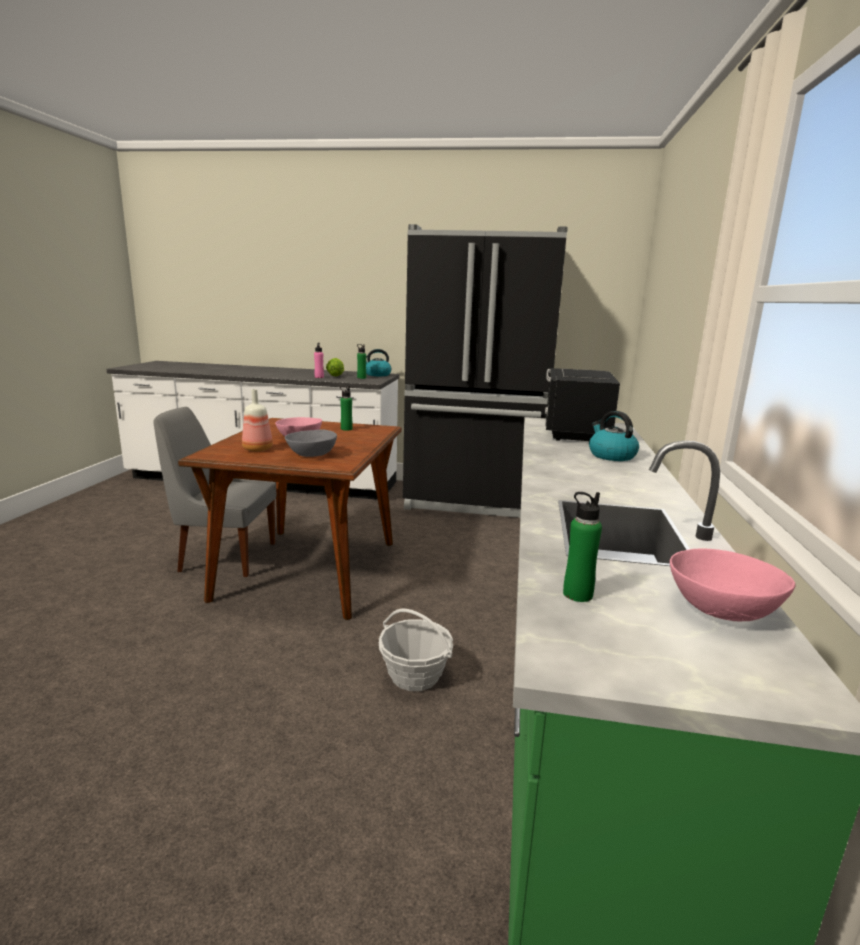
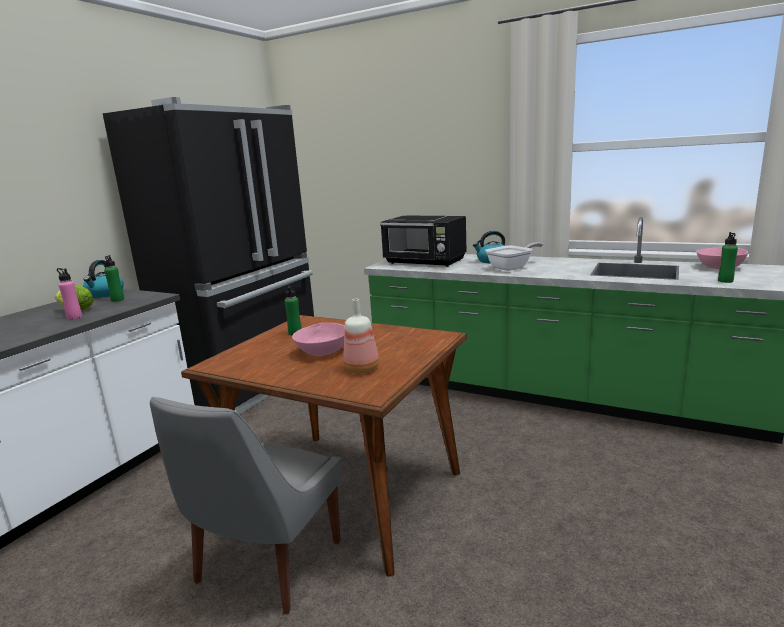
camera: 70 degrees left, 0 degrees up
grey bowl [285,429,337,457] -> none
basket [379,609,453,691] -> none
none -> frying pan [485,242,543,271]

